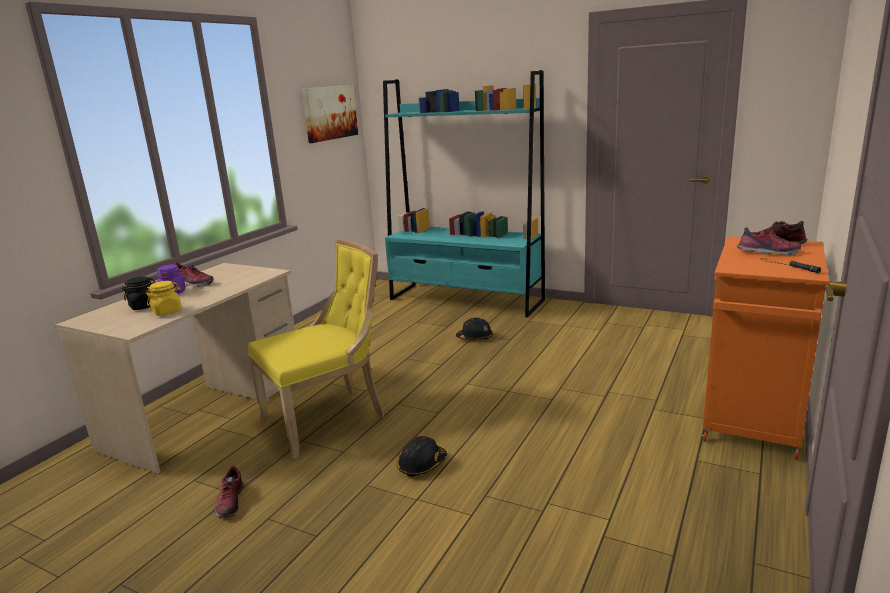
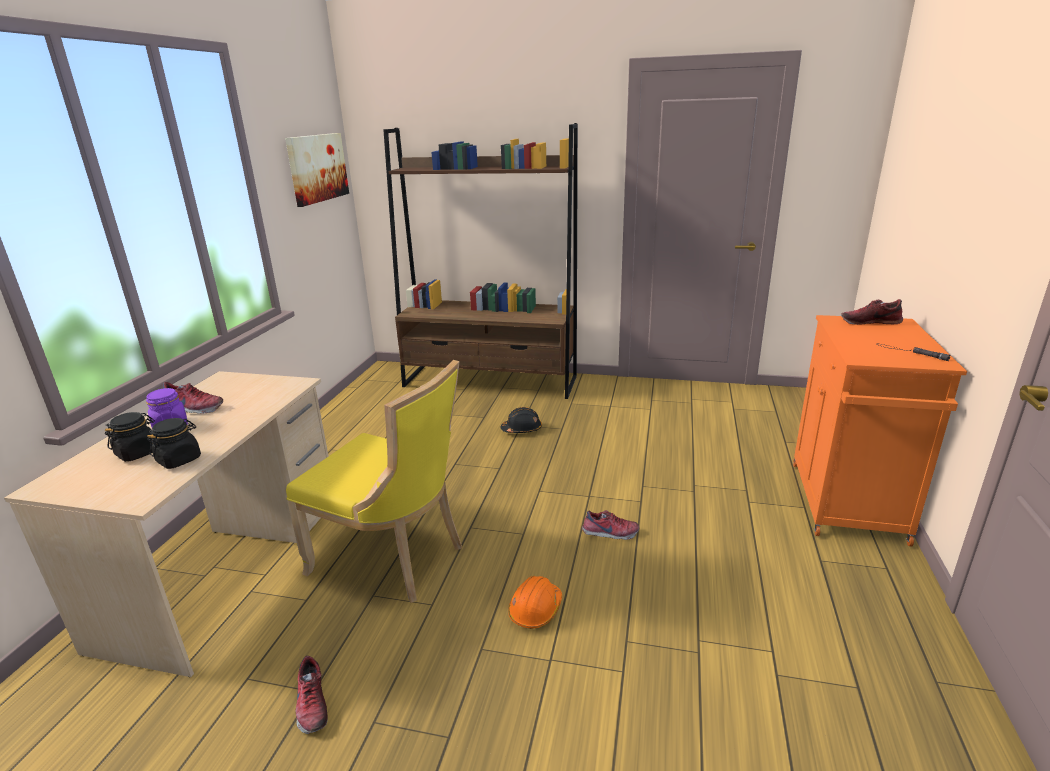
camera: 15 degrees left, 5 degrees up
yellow jar [146,281,182,316] -> black jar [147,418,201,469]
yellow chair [248,239,384,459] -> yellow chair turned 75 degrees clockwise [286,360,462,603]
turquoise bookcase [383,70,545,317] -> brown bookcase [383,123,578,399]
black hard hat [397,436,447,477] -> orange hard hat [508,576,562,629]
shoe [737,227,801,255] -> shoe moved to [581,510,639,540]

